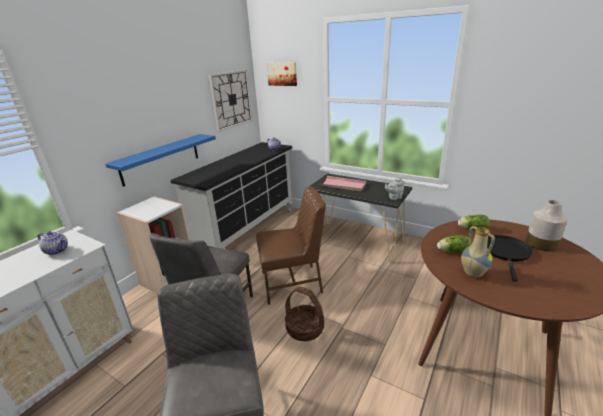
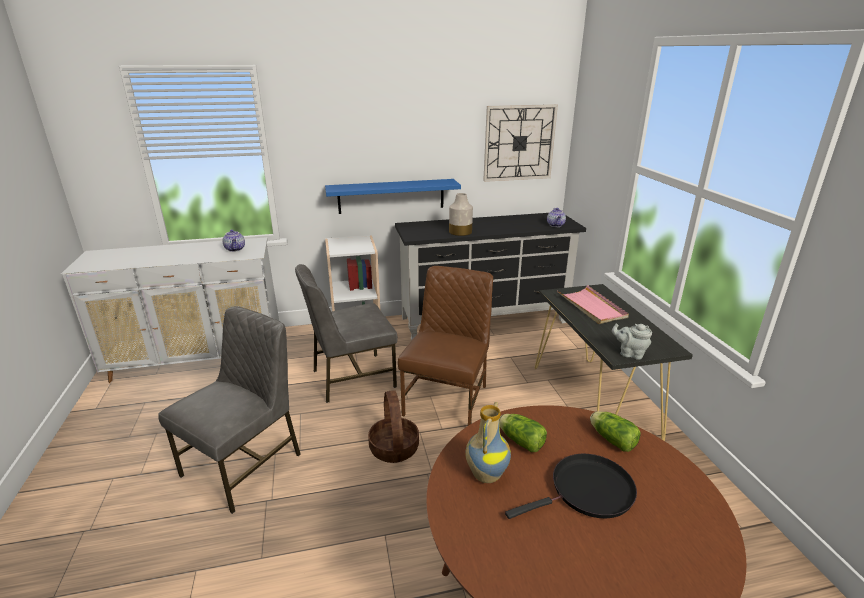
camera: 45 degrees right, 0 degrees up
brown chair [256,186,326,305] -> brown chair turned 105 degrees counterclockwise [398,266,493,426]
picture [267,62,297,86] -> none
beige vase [525,200,568,251] -> beige vase moved to [449,193,473,236]

